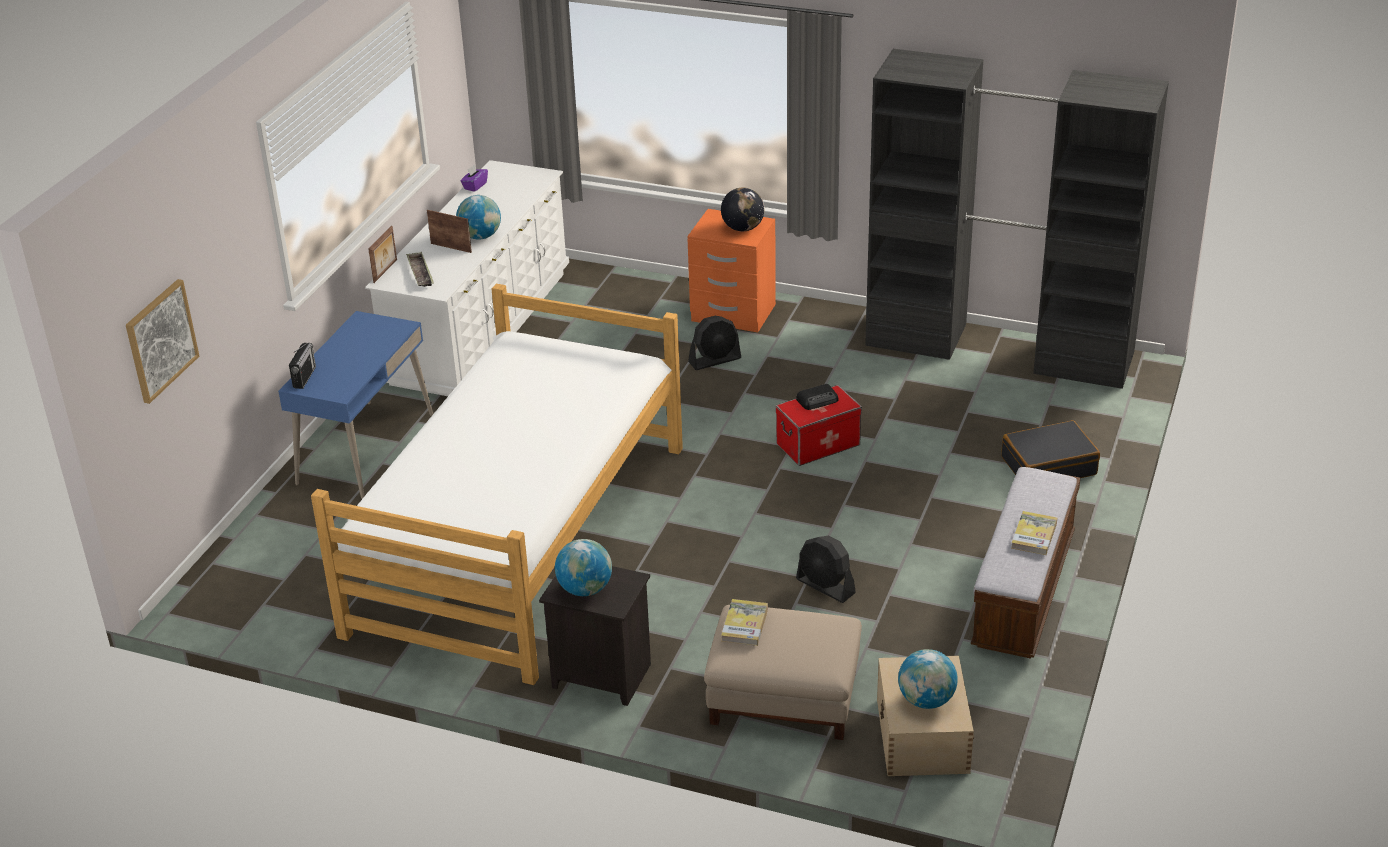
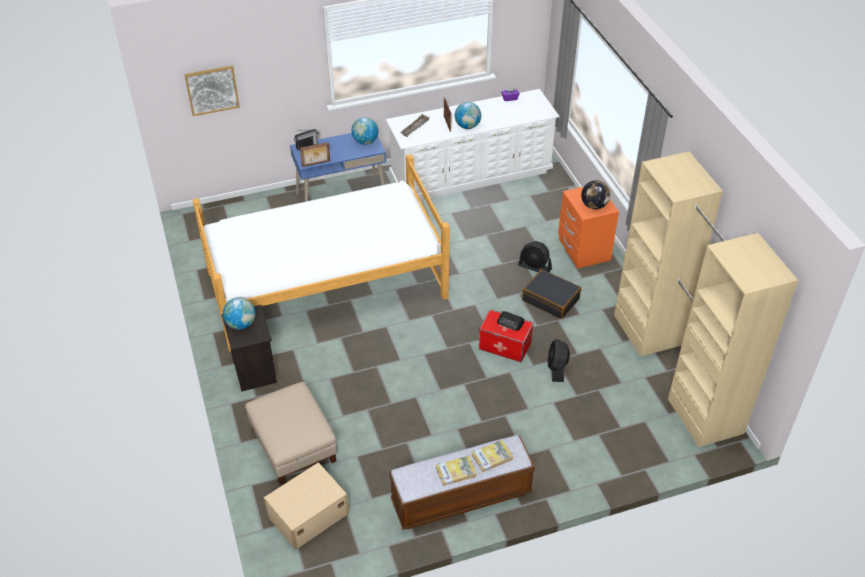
camera: 50 degrees right, 10 degrees up
picture frame [368,226,397,283] -> picture frame moved to [300,142,330,167]
book [721,599,768,646] -> book moved to [472,440,513,473]
black fan [796,535,856,603] -> black fan moved to [547,339,570,382]
black wardrobe [865,49,1169,389] -> beige wardrobe [614,152,798,447]
globe [898,649,958,709] -> globe moved to [351,117,378,145]
black suitcase [1001,420,1100,478] -> black suitcase moved to [522,269,581,319]

